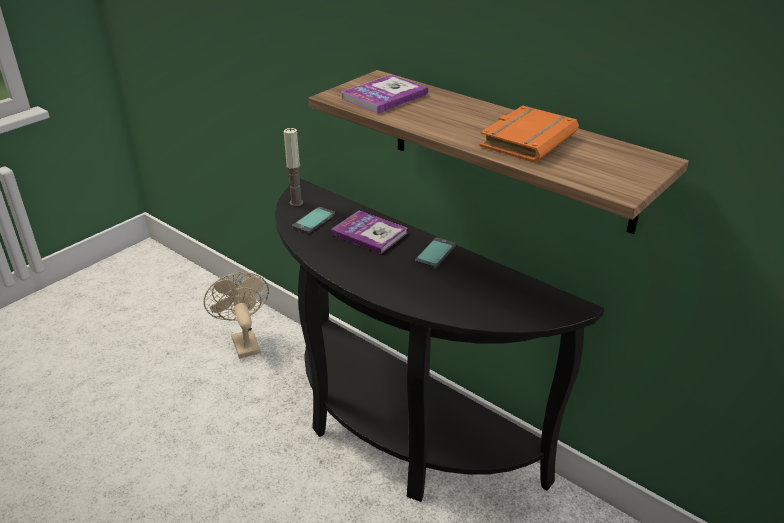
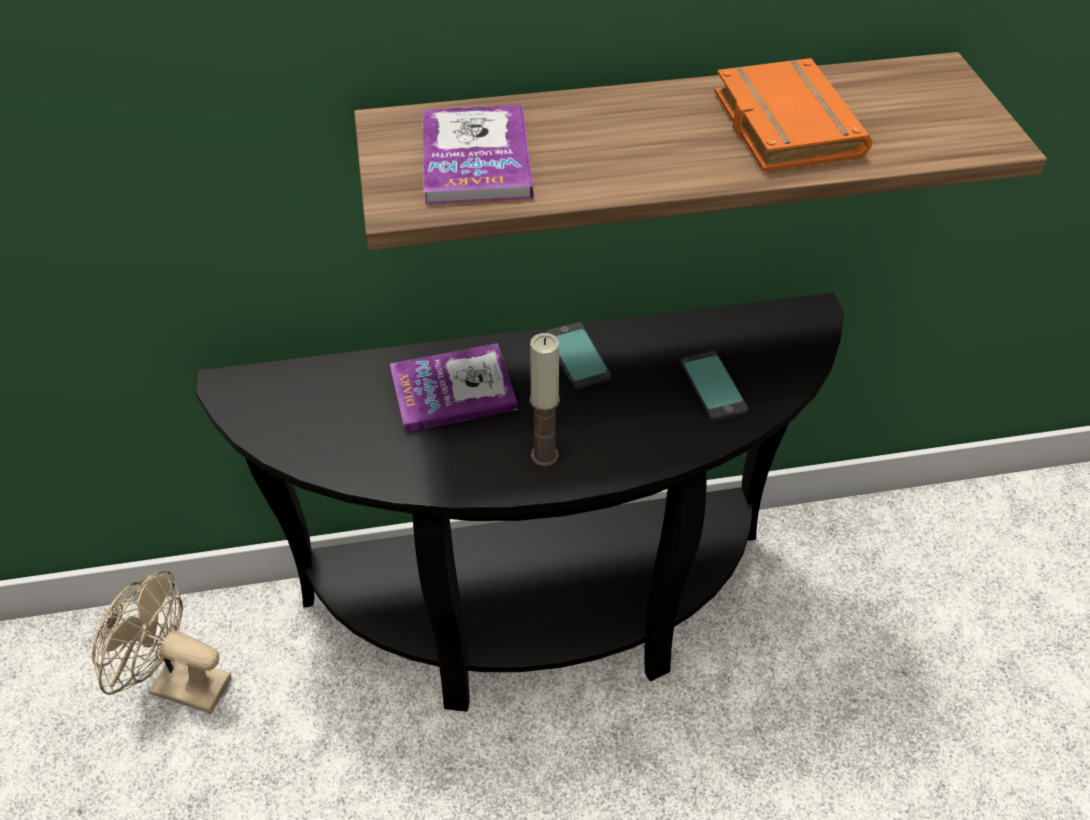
camera: 50 degrees left, 15 degrees up
candle [284,128,303,206] -> candle moved to [529,333,560,467]
phone [292,207,335,234] -> phone moved to [680,351,748,421]

